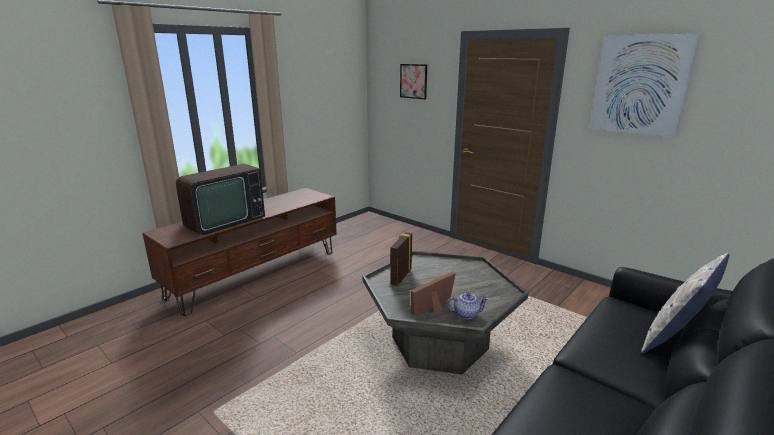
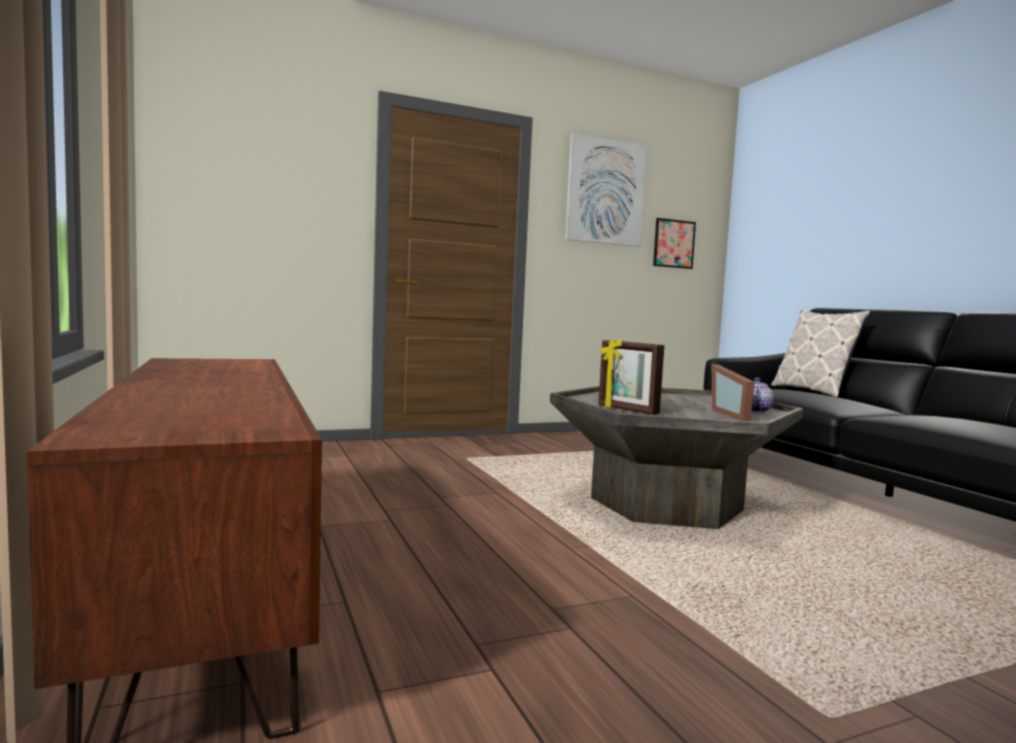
camera: 65 degrees left, 15 degrees down
television [176,164,265,235] -> none
picture [400,64,427,99] -> picture moved to [653,218,696,269]

